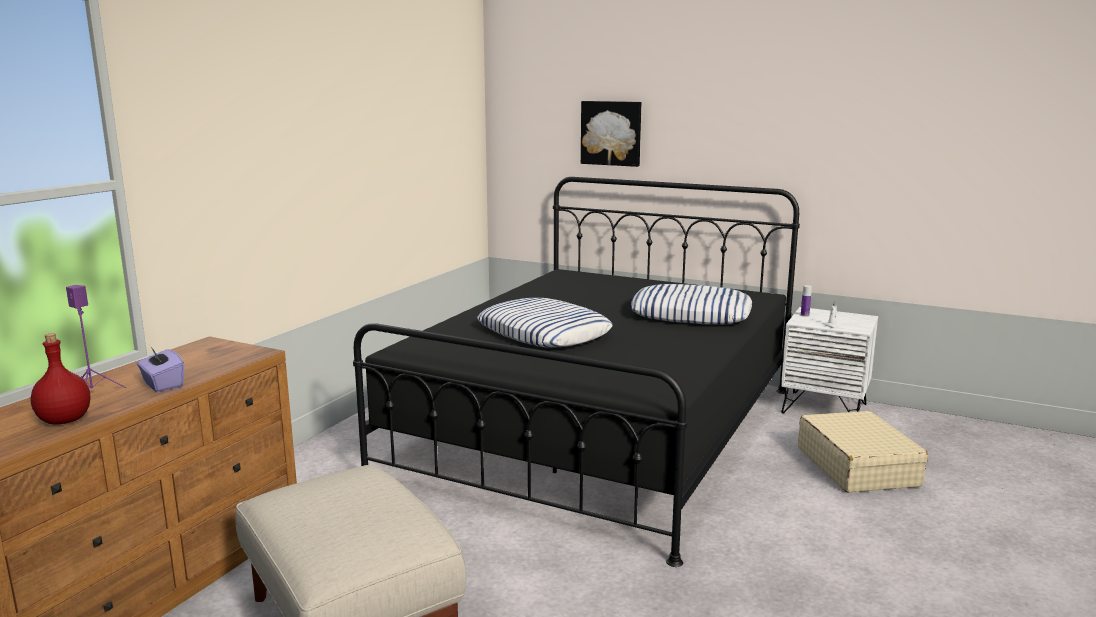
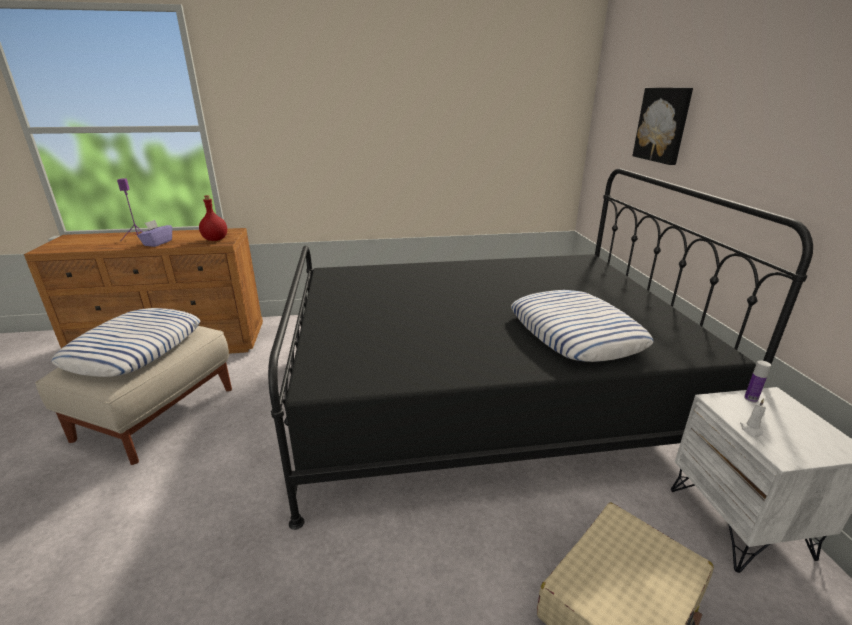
camera: 55 degrees right, 10 degrees up
red bottle [31,333,90,425] -> red bottle moved to [199,195,227,241]
pillow [477,298,612,348] -> pillow moved to [52,308,200,377]

